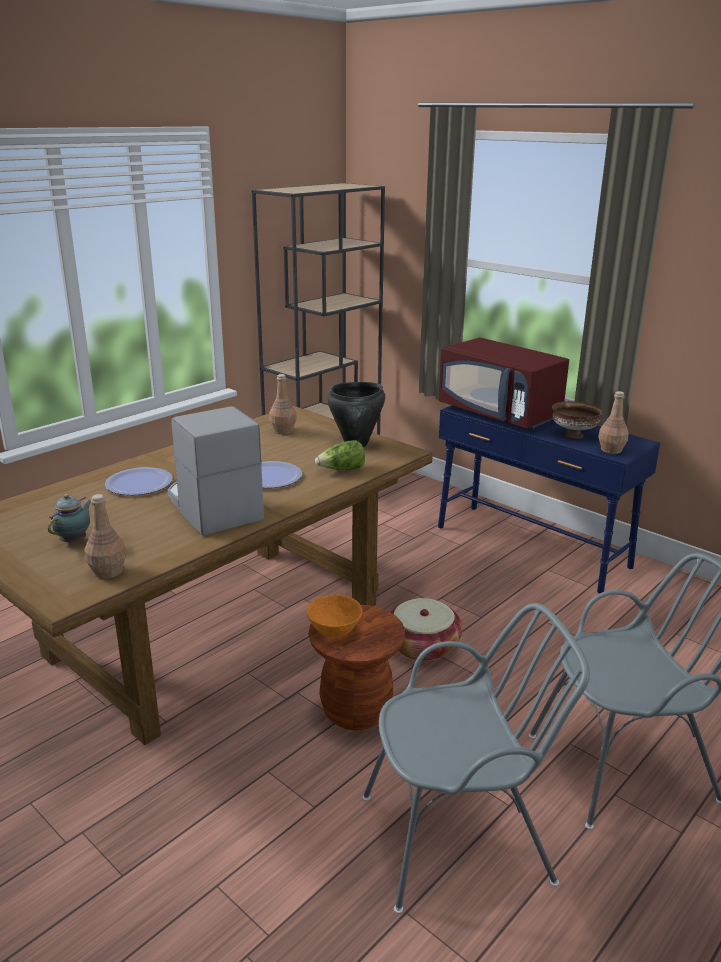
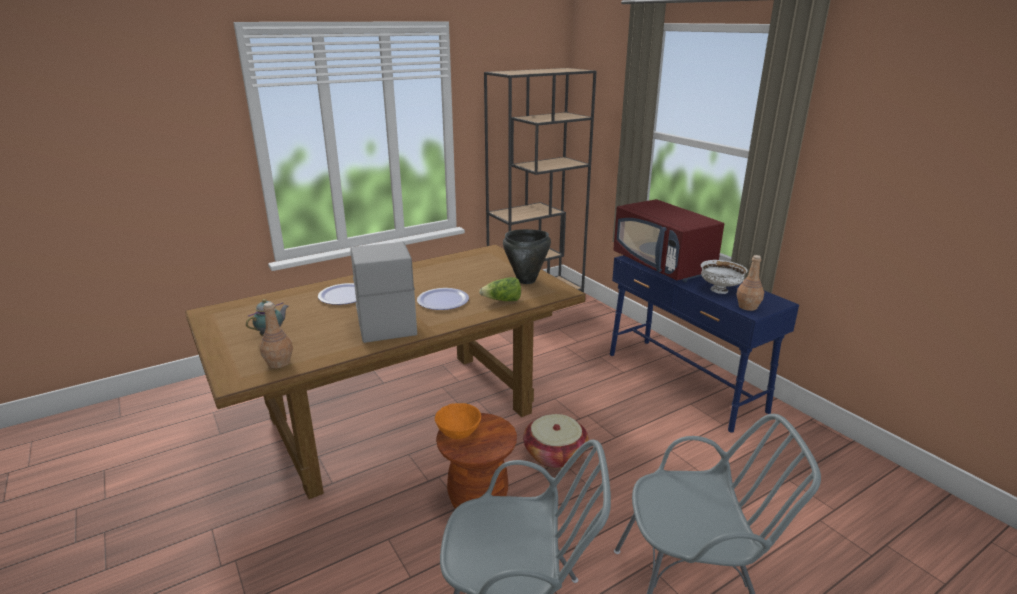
camera: 15 degrees right, 0 degrees up
brown bottle [269,374,297,434] -> none
brown bowl [552,401,604,439] -> white bowl [701,260,747,294]

